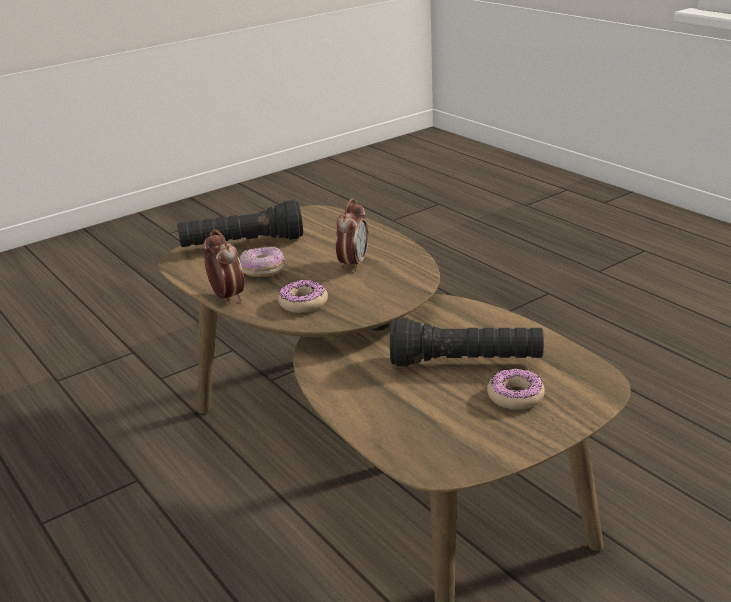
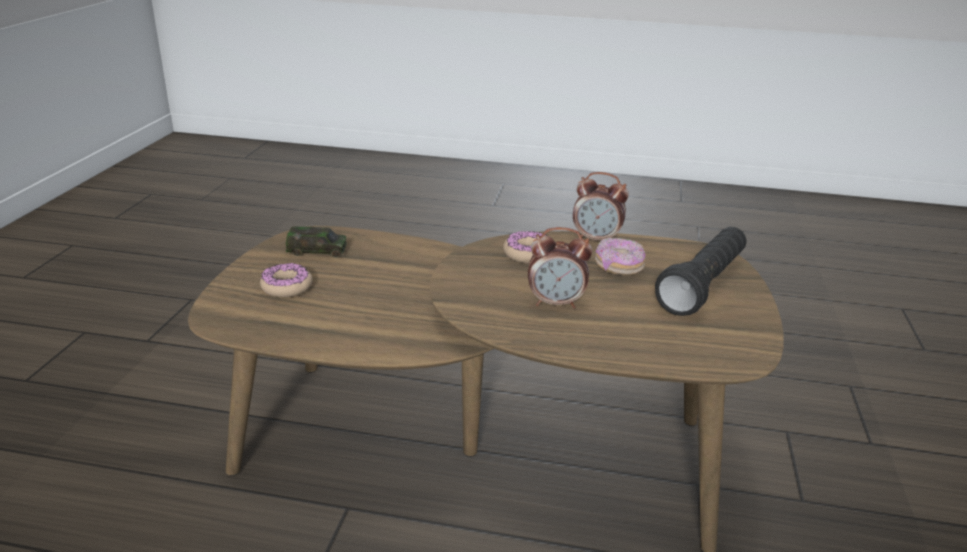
camera: 135 degrees right, 0 degrees up
alarm clock [336,198,368,271] -> alarm clock turned 60 degrees counterclockwise [528,227,592,309]
black flashlight [390,318,544,366] -> none
none -> toy car [286,227,347,257]

